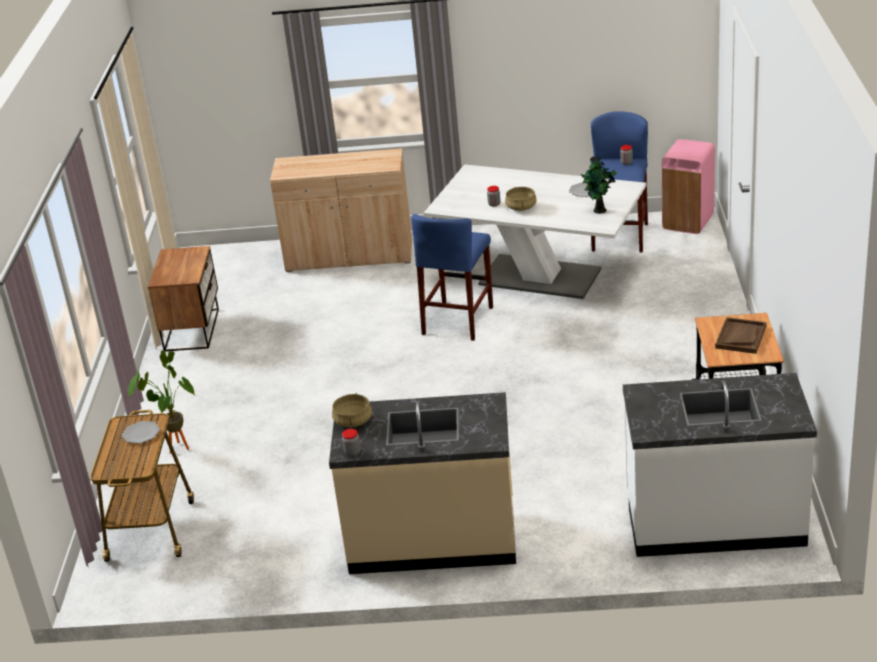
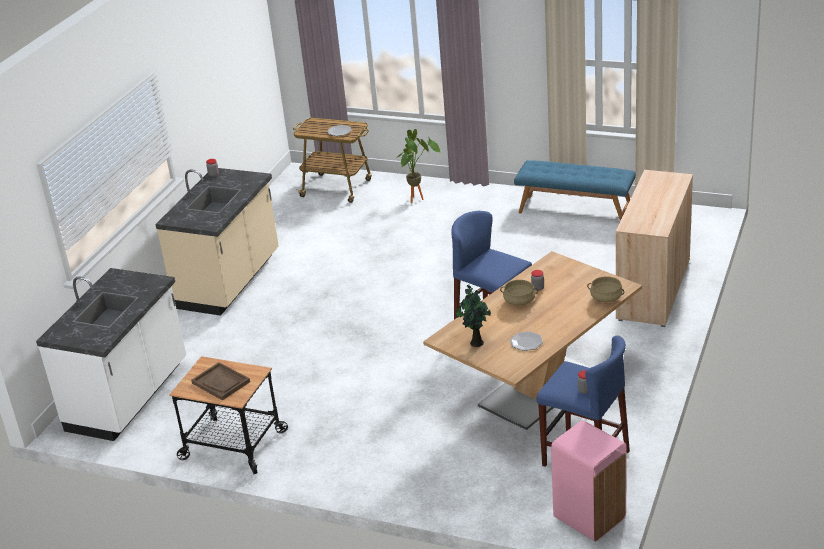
camera: 110 degrees right, 0 degrees up
nightstand [148,246,219,351] -> blue bench [514,160,636,221]
beige cooking pot [332,393,372,428] -> beige cooking pot moved to [587,276,624,303]
white dining table [424,164,646,299] -> brown dining table [423,251,642,430]

